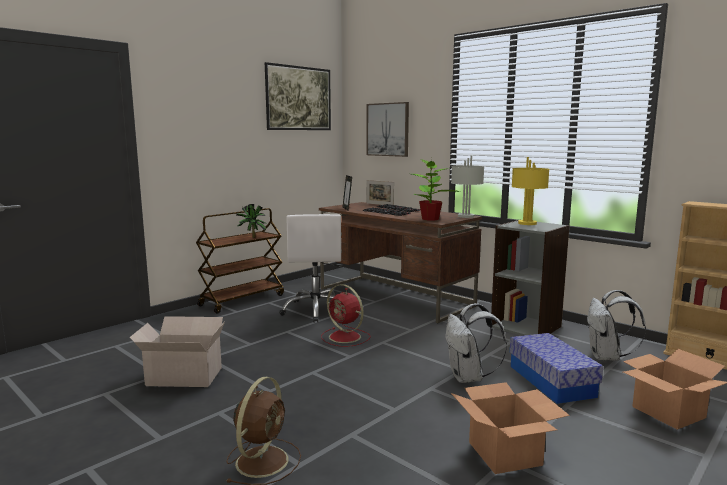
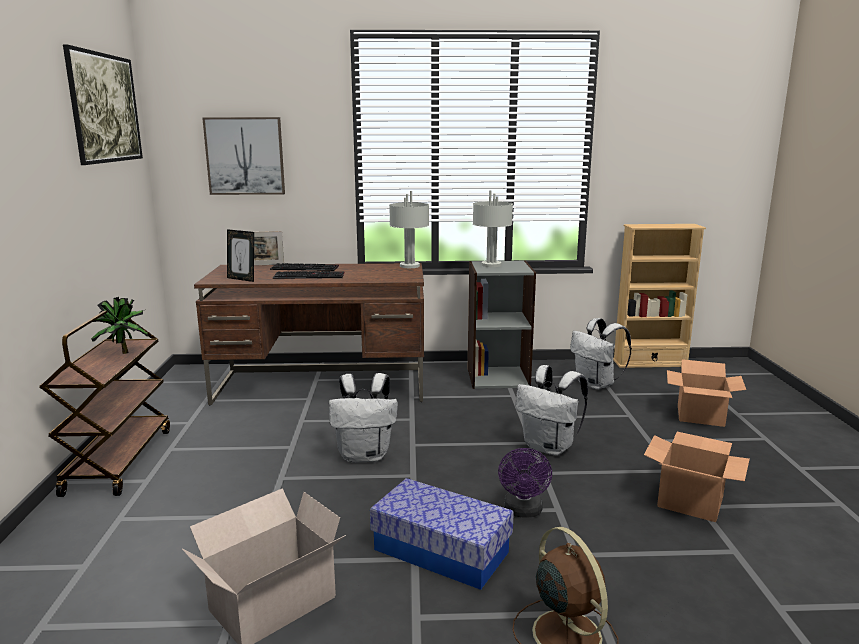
camera: 45 degrees left, 5 degrees up
white office chair [279,214,343,323] -> none
red fan [321,284,371,347] -> white backpack [329,373,398,463]
potted plant [412,158,460,220] -> none
storage box [510,333,603,404] -> storage box moved to [370,478,514,590]
yellow table lamp [512,157,549,225] -> grey table lamp [473,190,513,267]
none -> purple fan [498,448,552,518]

